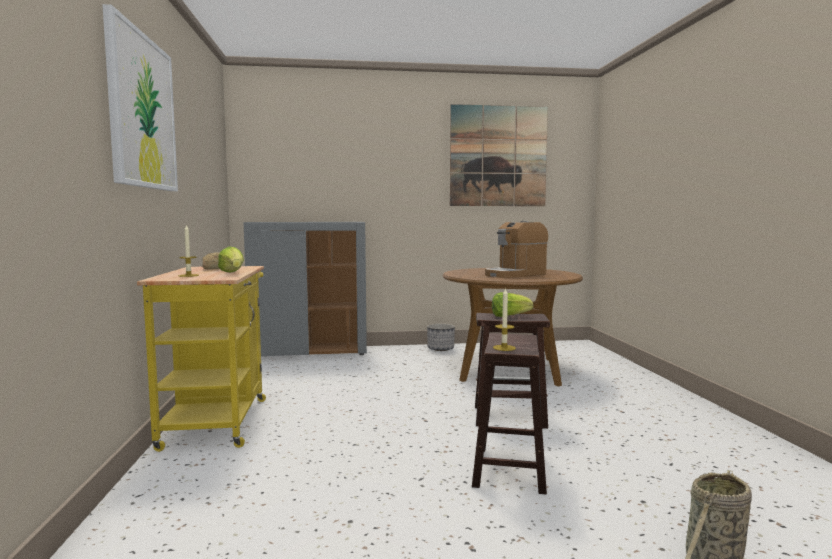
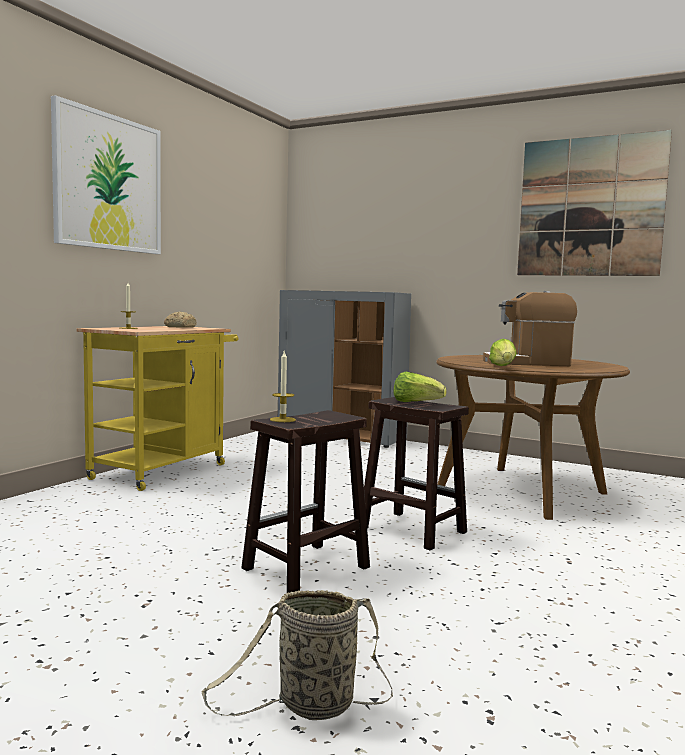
camera: 35 degrees right, 0 degrees up
lettuce [218,246,244,273] -> lettuce moved to [489,339,517,366]
planter [427,323,455,351] -> none

